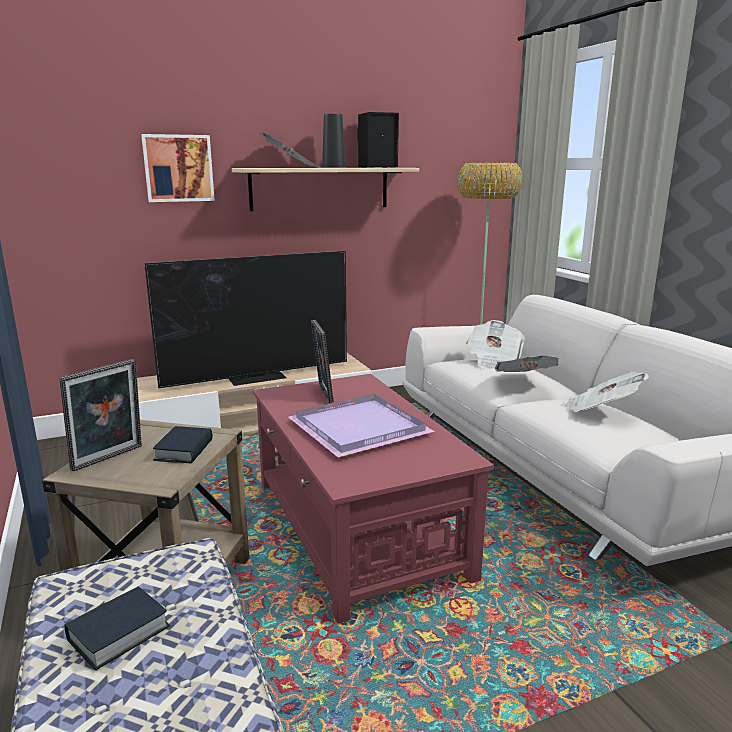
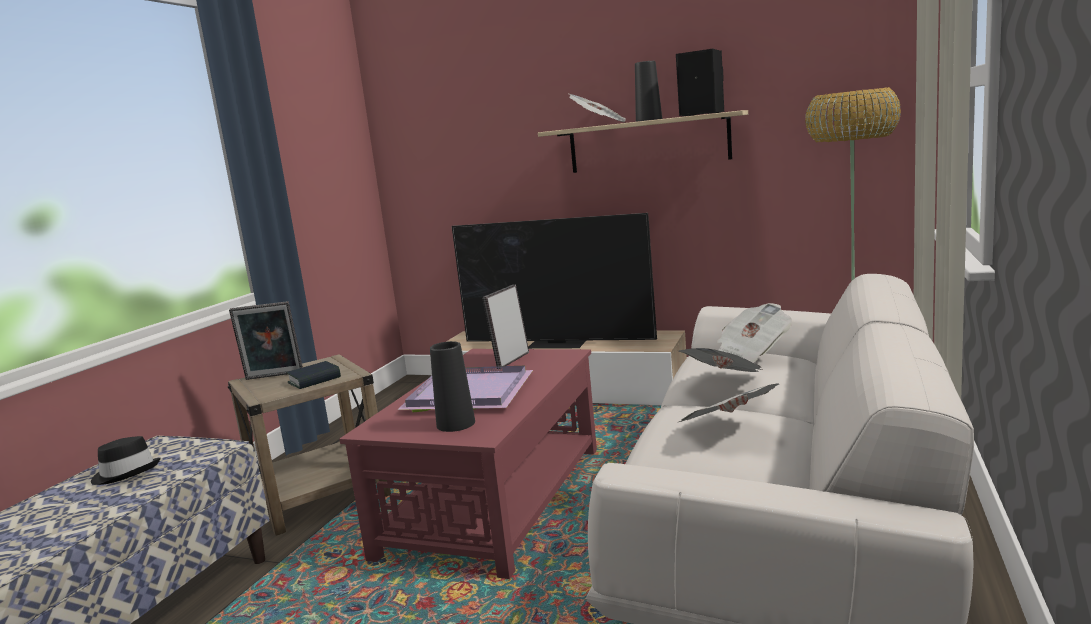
camera: 45 degrees right, 5 degrees down
book [64,586,171,670] -> black hat [91,436,161,485]
picture [141,134,215,202] -> none
none -> black vase [430,341,475,432]

